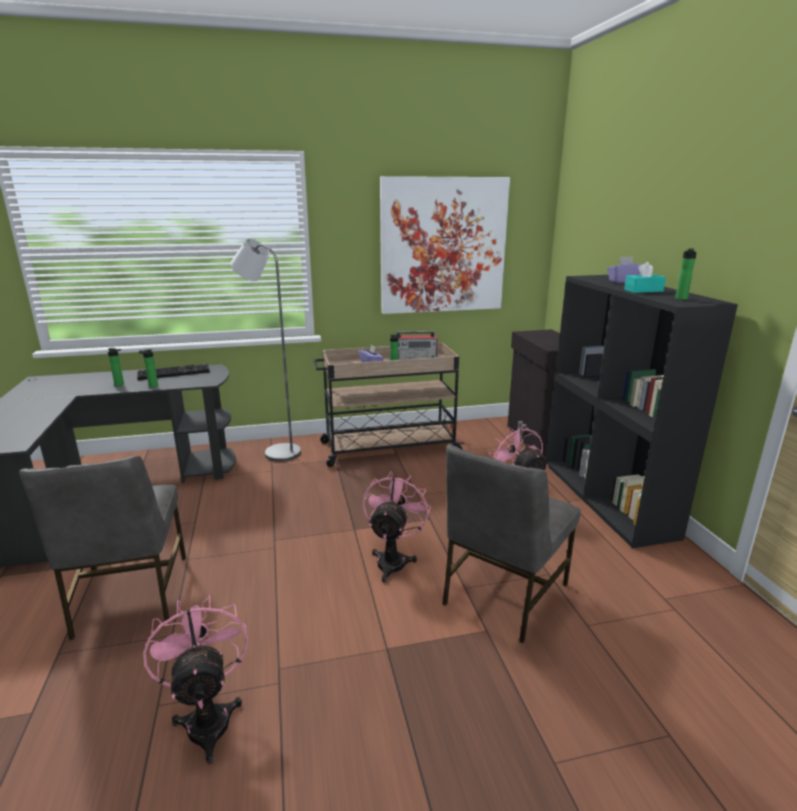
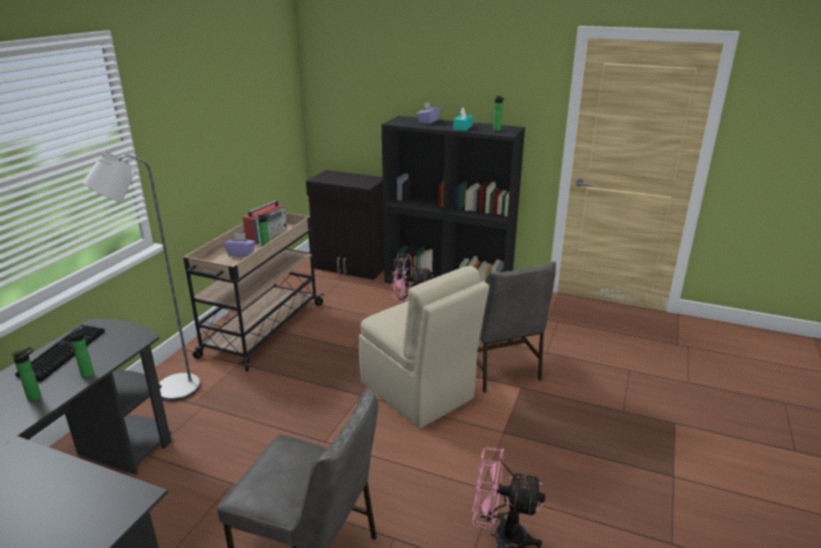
camera: 55 degrees left, 5 degrees up
pink fan [363,472,431,582] -> beige chair [359,266,489,428]
picture [380,176,510,314] -> none

